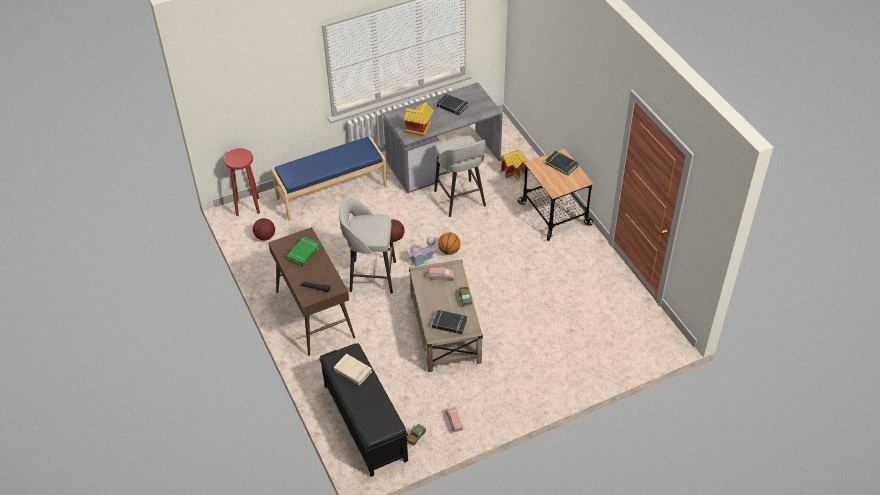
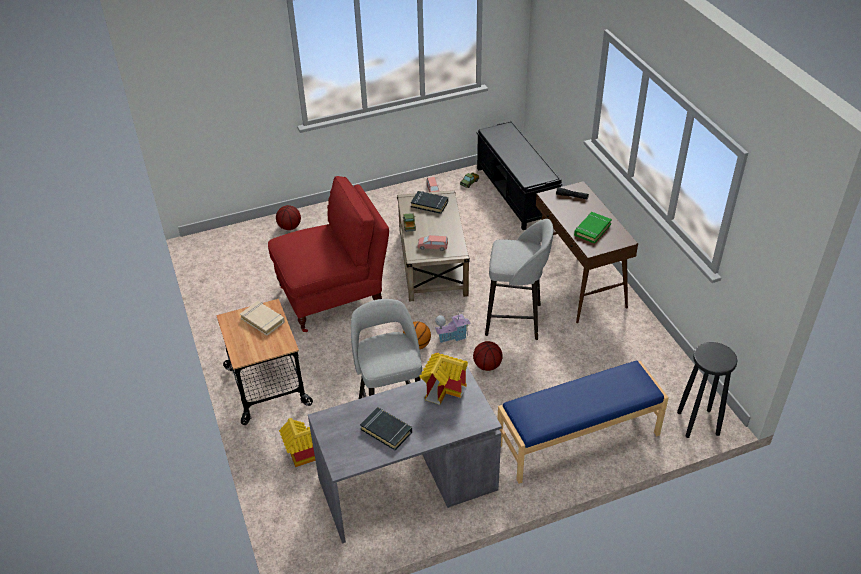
camera: 175 degrees left, 5 degrees down
red stool [224,148,260,216] -> black stool [677,342,737,438]
basketball [253,218,275,241] -> basketball moved to [276,205,301,230]
beige book [334,354,372,385] -> beige book moved to [240,301,285,336]
black book [545,151,578,176] -> none
none -> red chair [268,176,389,332]

